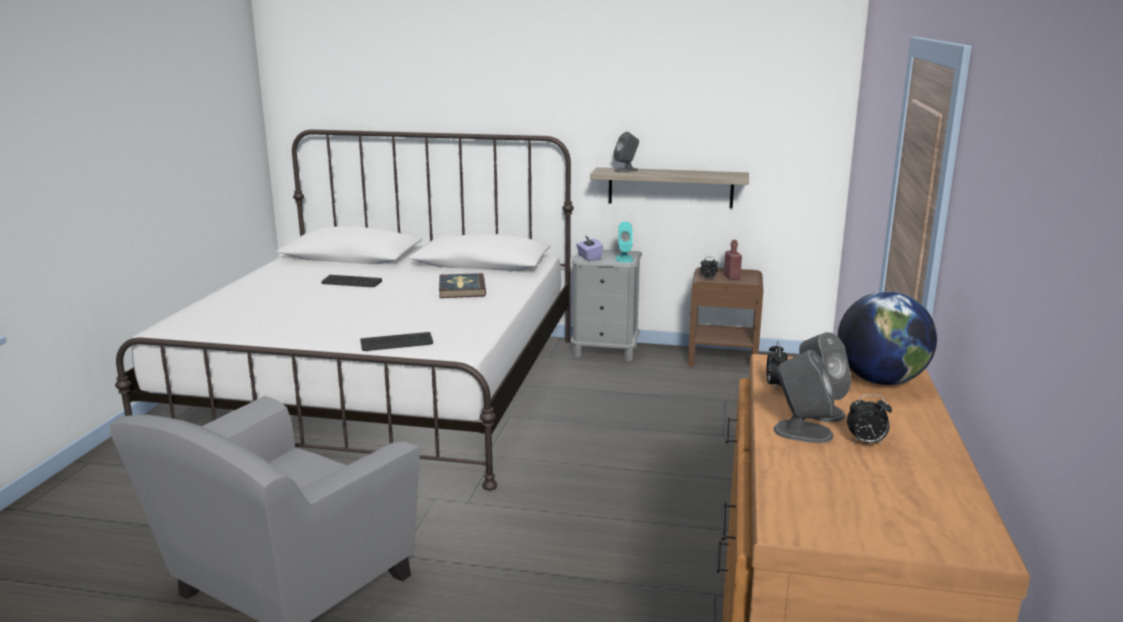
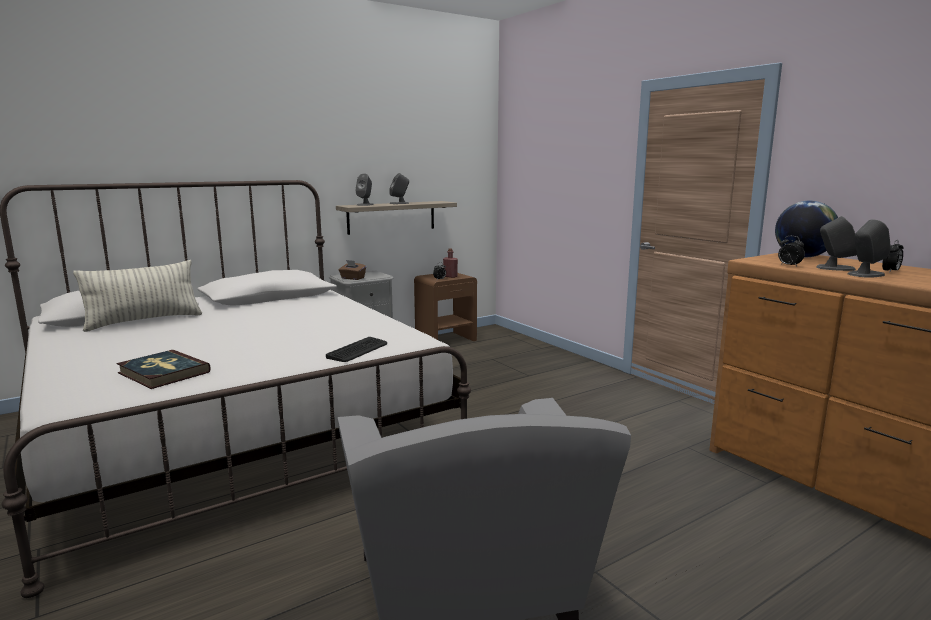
camera: 45 degrees left, 5 degrees down
keyboard [322,275,382,287] -> none
book [439,273,486,298] -> book moved to [117,350,211,389]
purple tissue box [576,235,603,261] -> brown tissue box [339,260,366,280]
turquoise speaker [616,222,633,262] -> none
none -> pillow [73,260,202,332]
none -> grey speaker [389,173,409,204]

